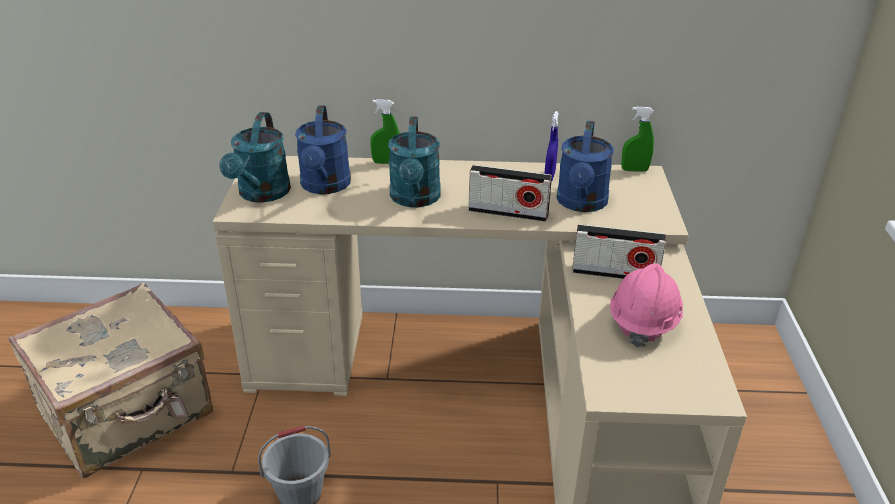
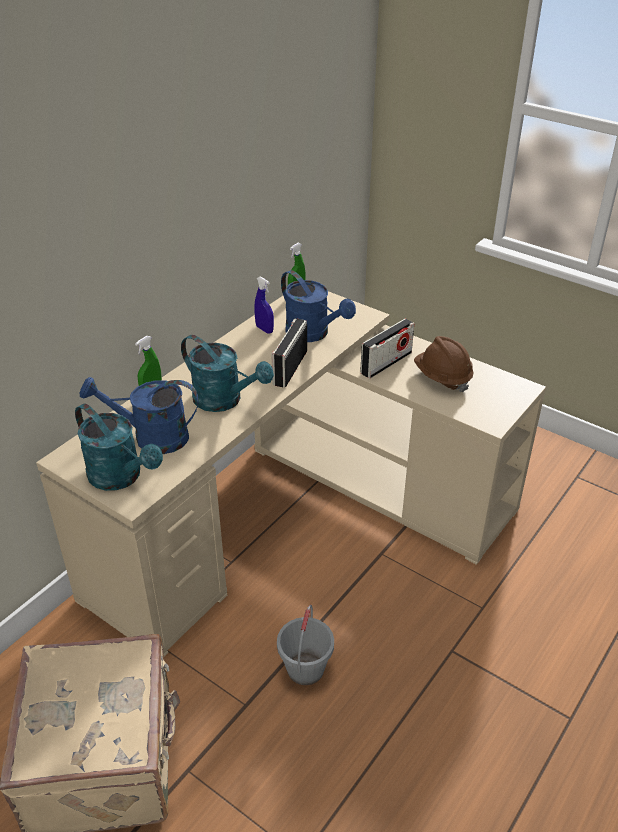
camera: 55 degrees left, 5 degrees up
blue watering can [295,106,351,194] -> blue watering can turned 150 degrees clockwise [80,377,199,454]
radio [468,165,552,222] -> radio turned 150 degrees clockwise [271,319,307,387]
pink hard hat [610,263,683,347] -> brown hard hat [414,336,474,392]

